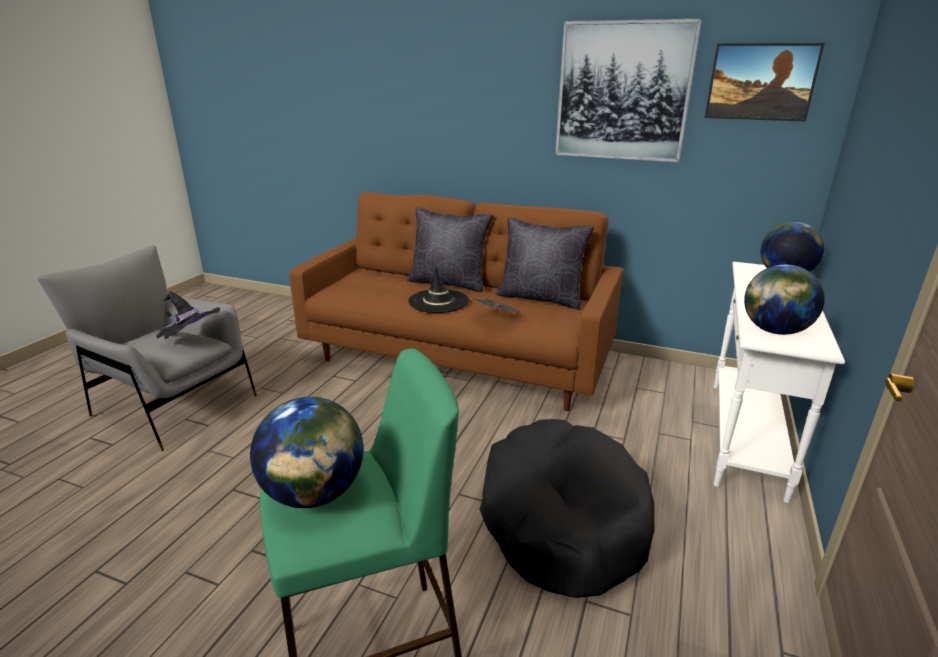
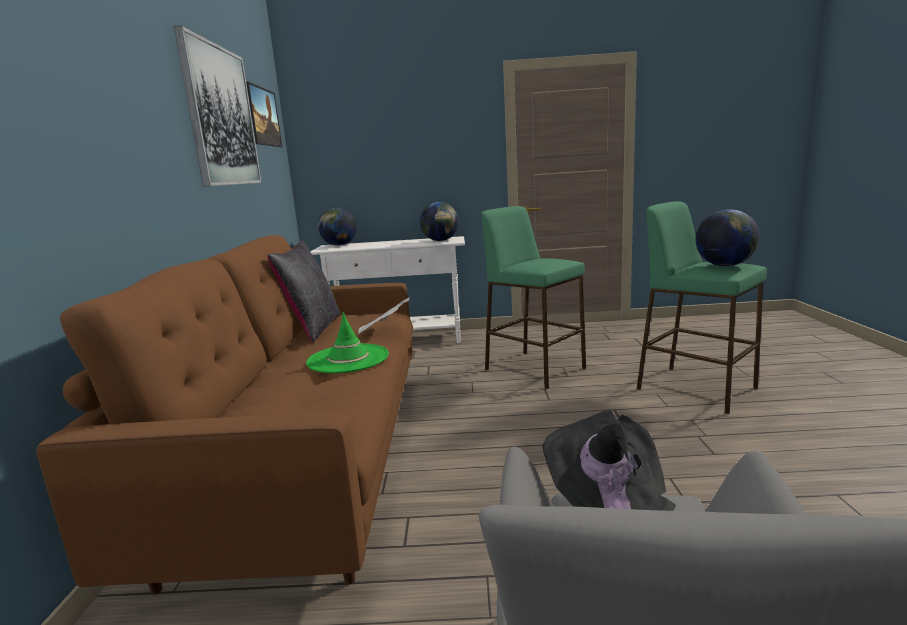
camera: 110 degrees left, 10 degrees down
black pillow [407,207,493,292] -> none
black hat [408,267,469,313] -> green hat [306,312,389,373]
black dog bed [479,419,654,598] -> green stool [481,206,586,389]

